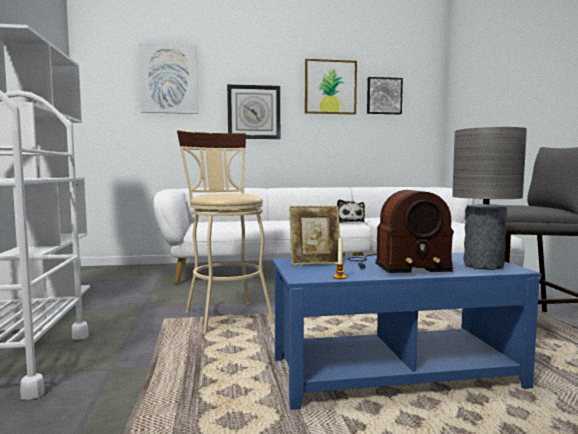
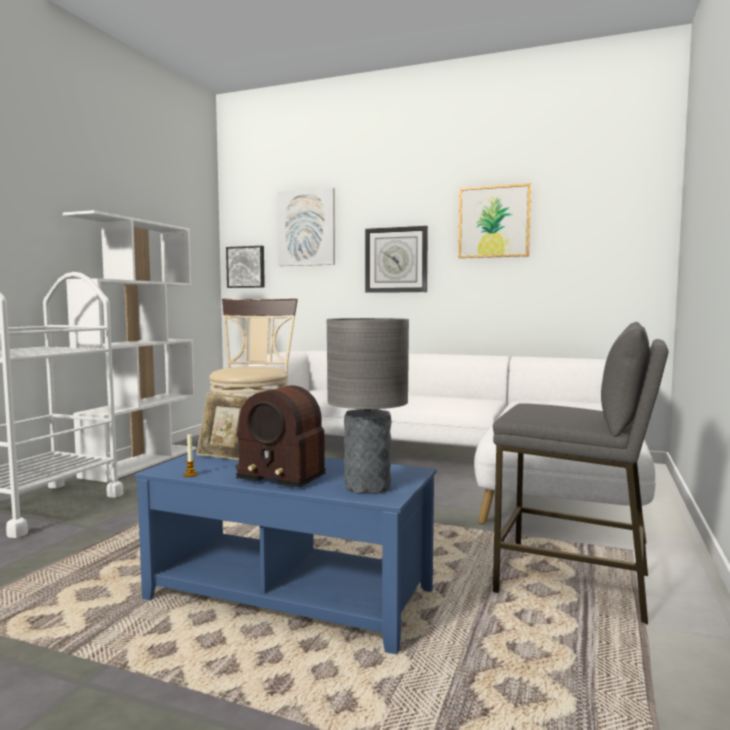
camera: 30 degrees right, 0 degrees up
plush toy [337,199,365,223] -> none
picture [367,77,403,114] -> picture moved to [226,246,265,288]

